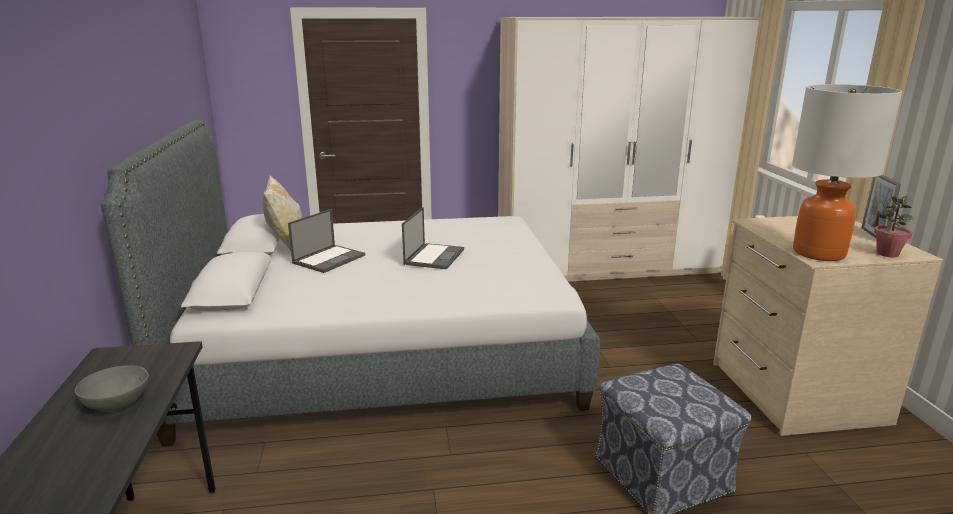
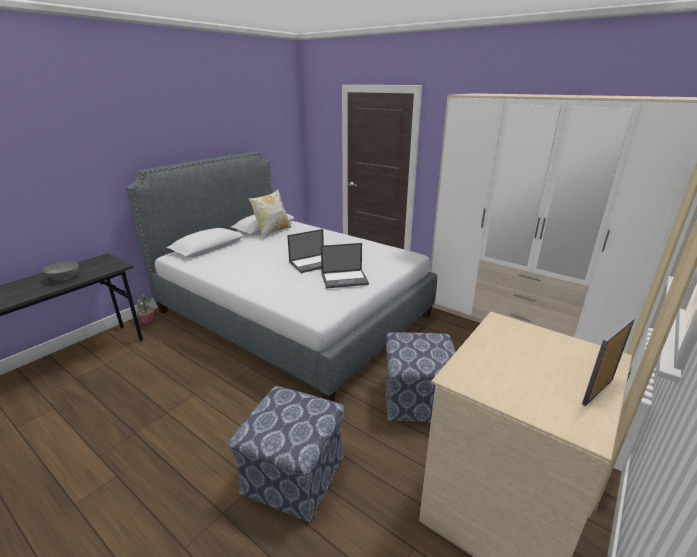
camera: 45 degrees right, 5 degrees up
laptop [288,209,365,273] -> laptop moved to [321,243,369,289]
table lamp [792,84,903,261] -> none
potted plant [874,195,914,258] -> potted plant moved to [137,294,154,325]
none -> ottoman [385,332,456,423]

